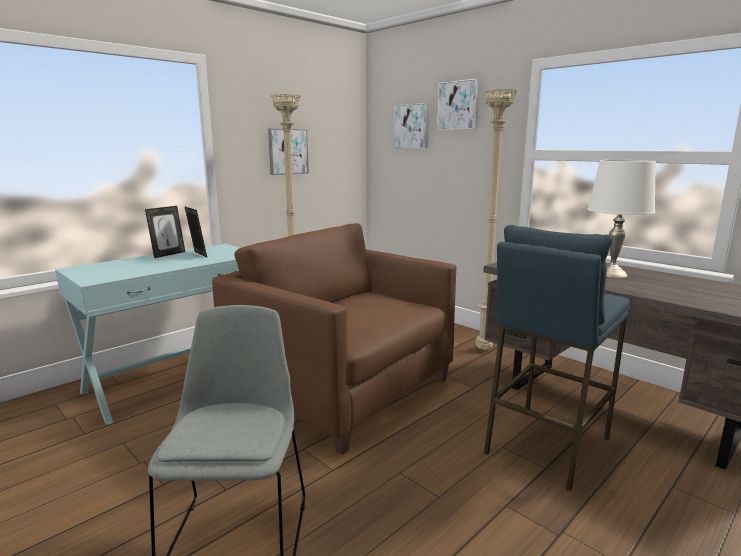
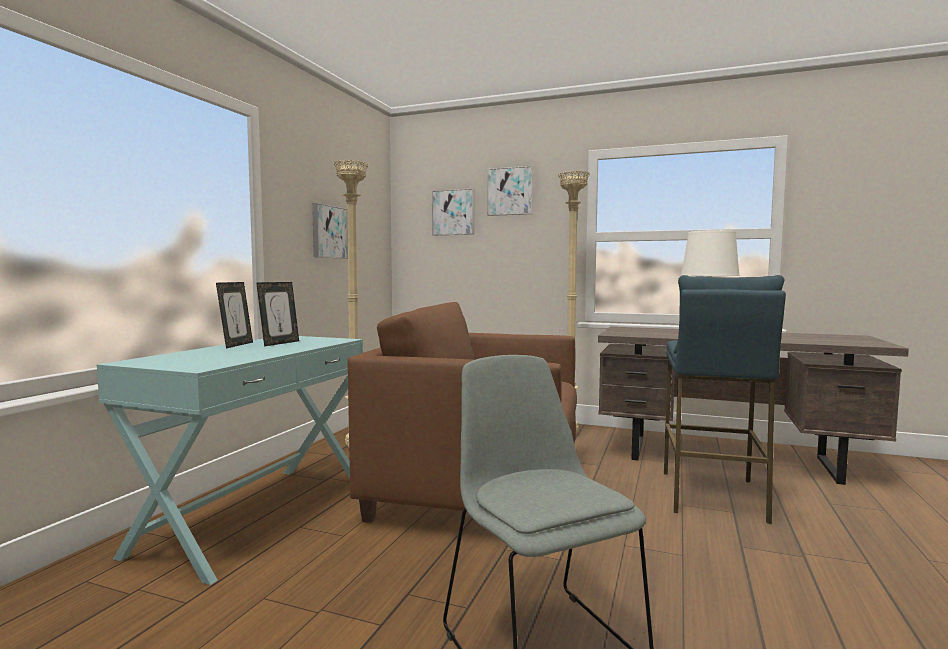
camera: 25 degrees left, 10 degrees down
picture frame [184,206,207,257] -> picture frame turned 90 degrees clockwise [256,282,299,346]

